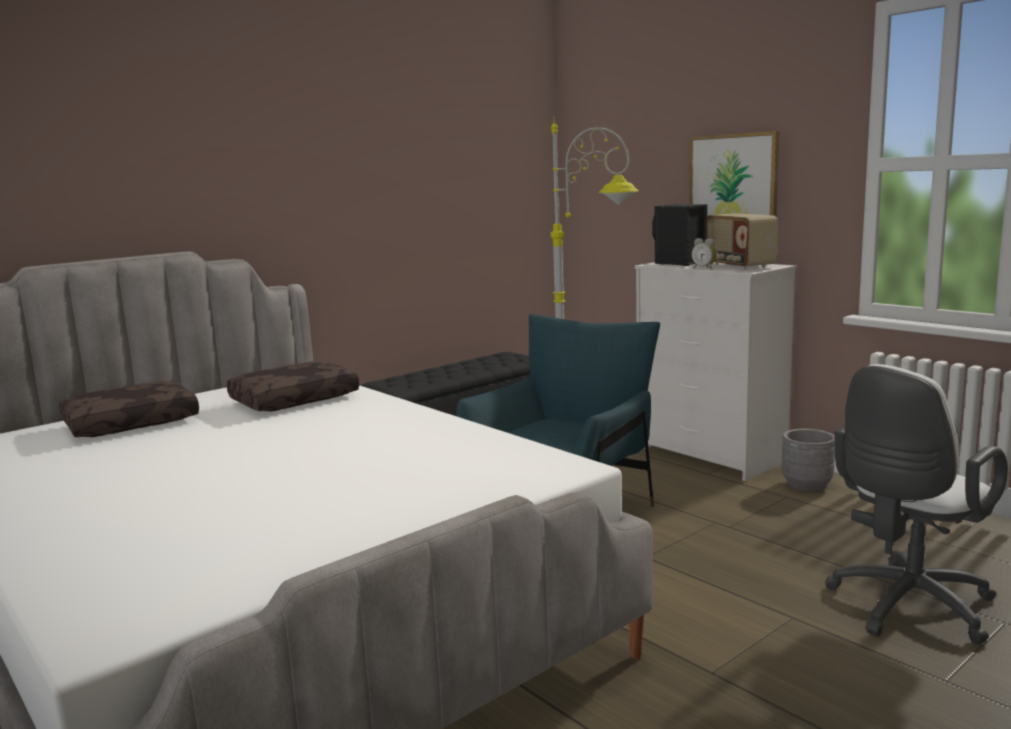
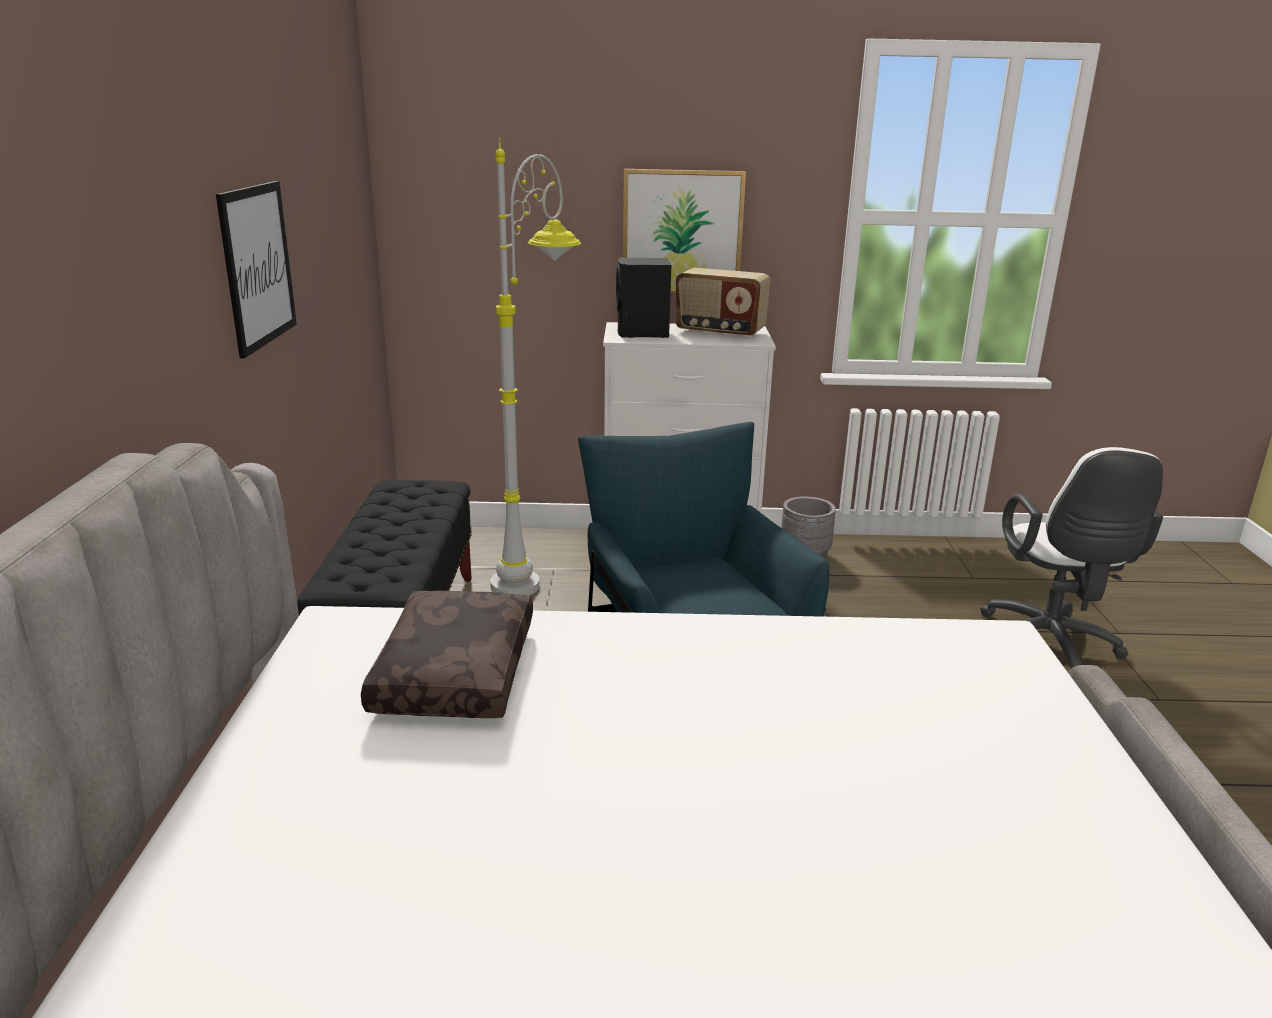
camera: 50 degrees left, 10 degrees up
brown pillow [60,381,199,437] -> none
alarm clock [691,238,717,270] -> none
none -> picture [216,181,297,359]

